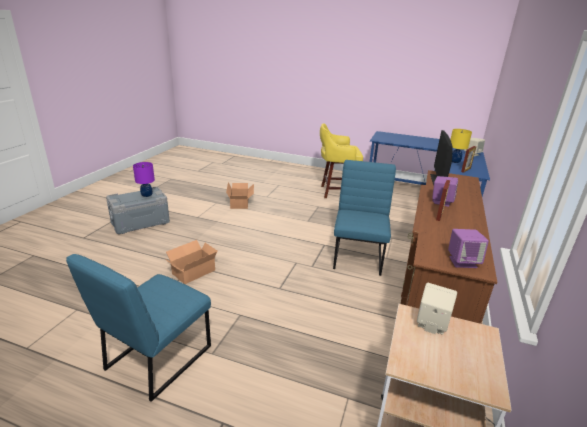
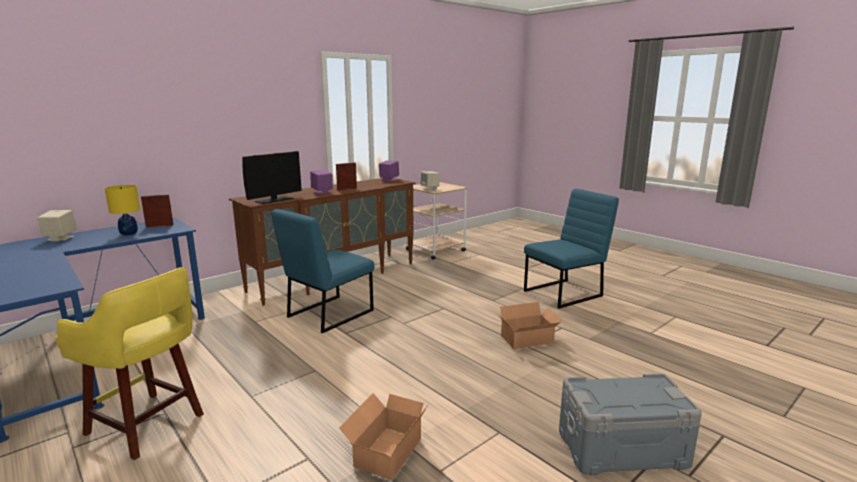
camera: 150 degrees left, 10 degrees down
purple table lamp [133,162,155,197] -> none

